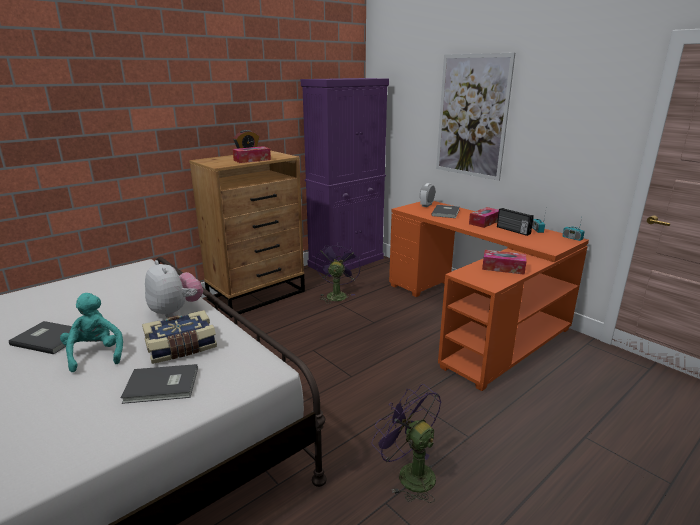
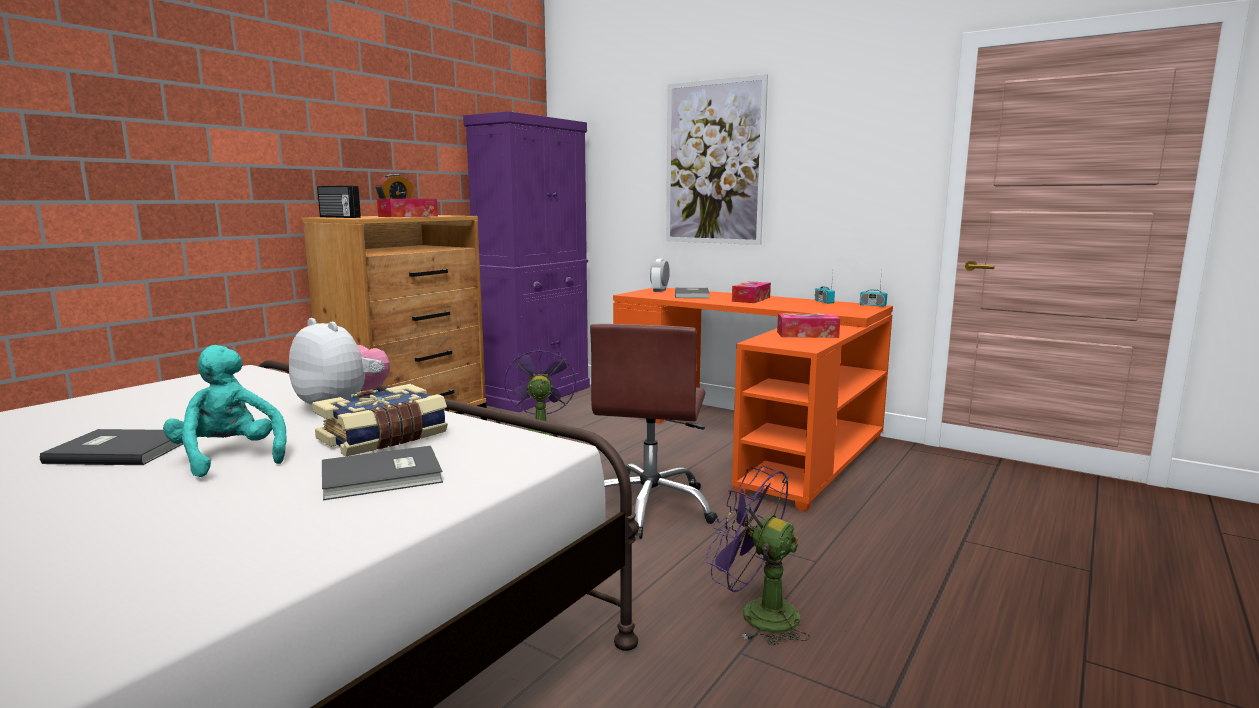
camera: 15 degrees left, 10 degrees down
radio [497,208,534,236] -> radio moved to [317,186,361,218]
none -> brown office chair [590,324,718,539]

